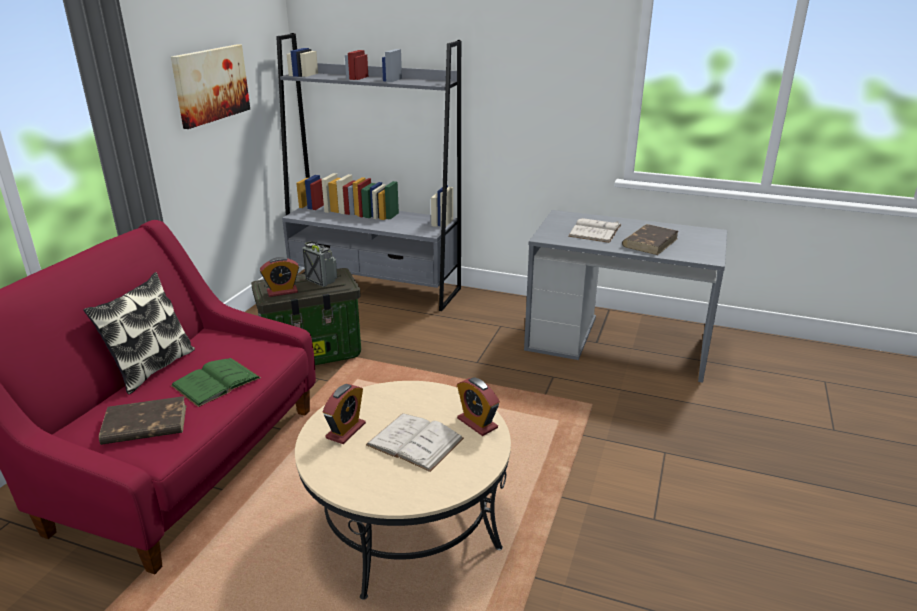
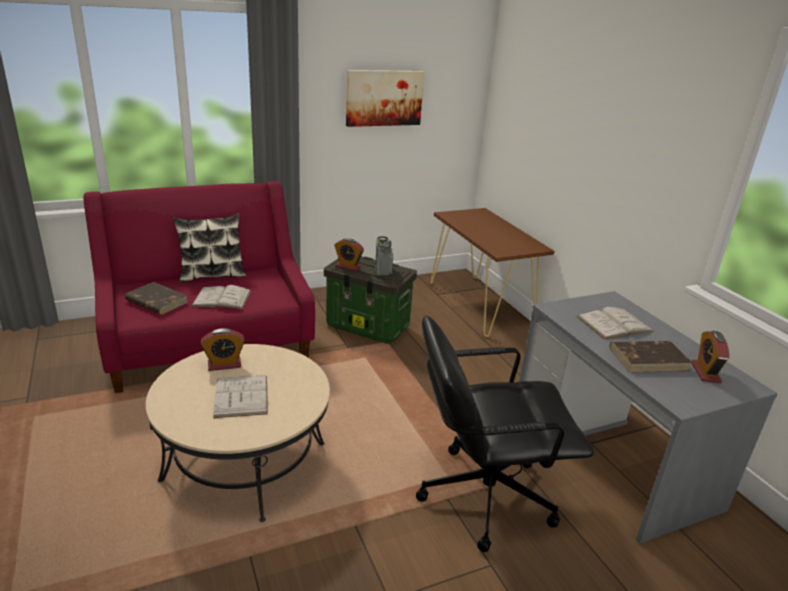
camera: 45 degrees right, 0 degrees up
green book [171,358,261,407] -> white book [191,285,251,309]
grey bookcase [276,33,461,311] -> brown console table [430,208,555,337]
alarm clock [457,377,500,436] -> alarm clock moved to [691,331,729,383]
none -> black office chair [416,316,594,552]

